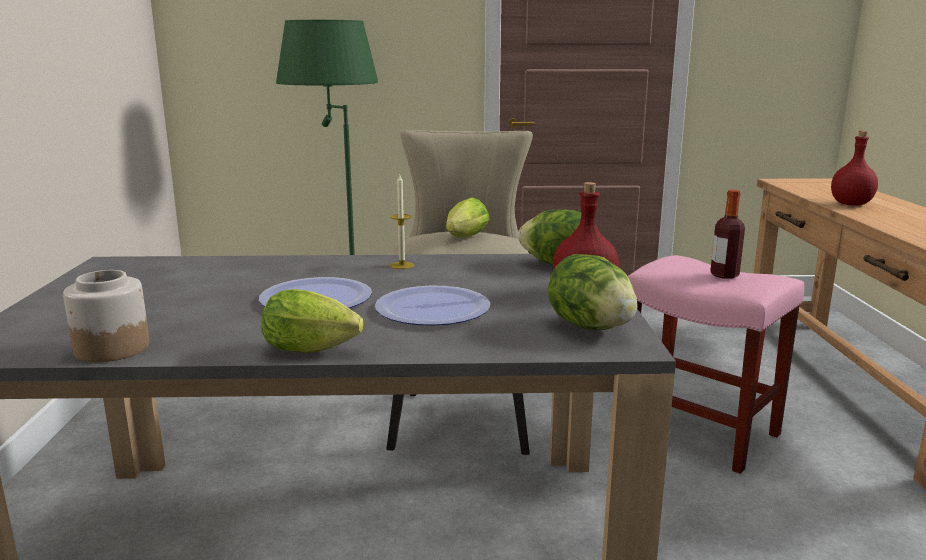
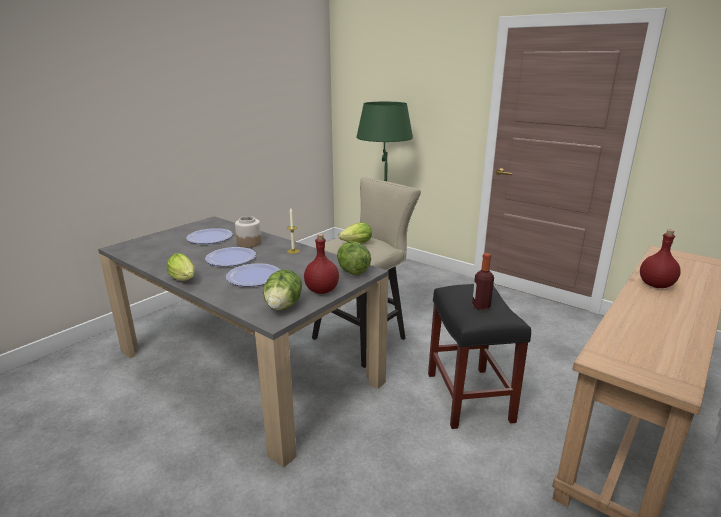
camera: 40 degrees right, 5 degrees up
jar [63,270,149,362] -> jar moved to [235,216,262,248]
pink stool [628,255,804,474] -> black stool [428,284,531,429]
none -> plate [186,228,232,244]

